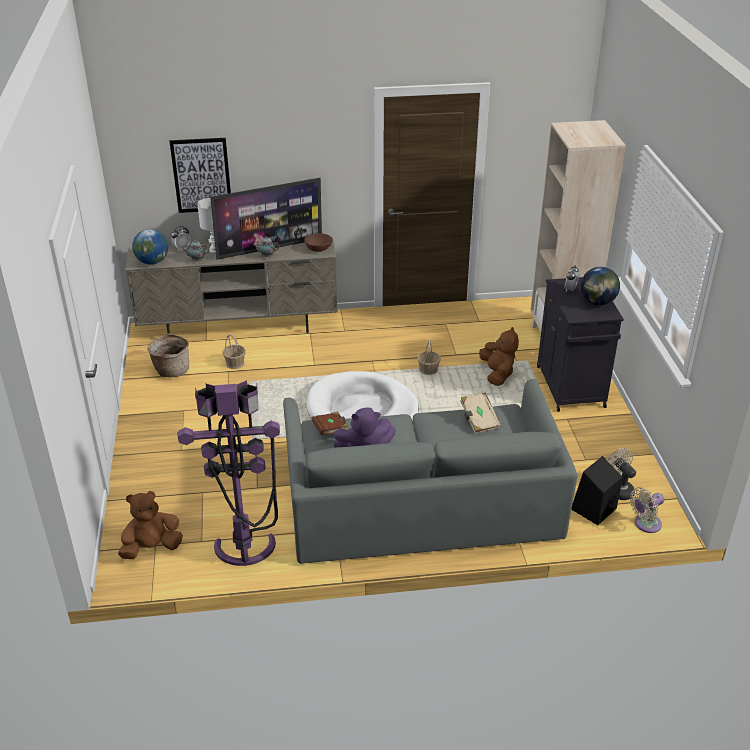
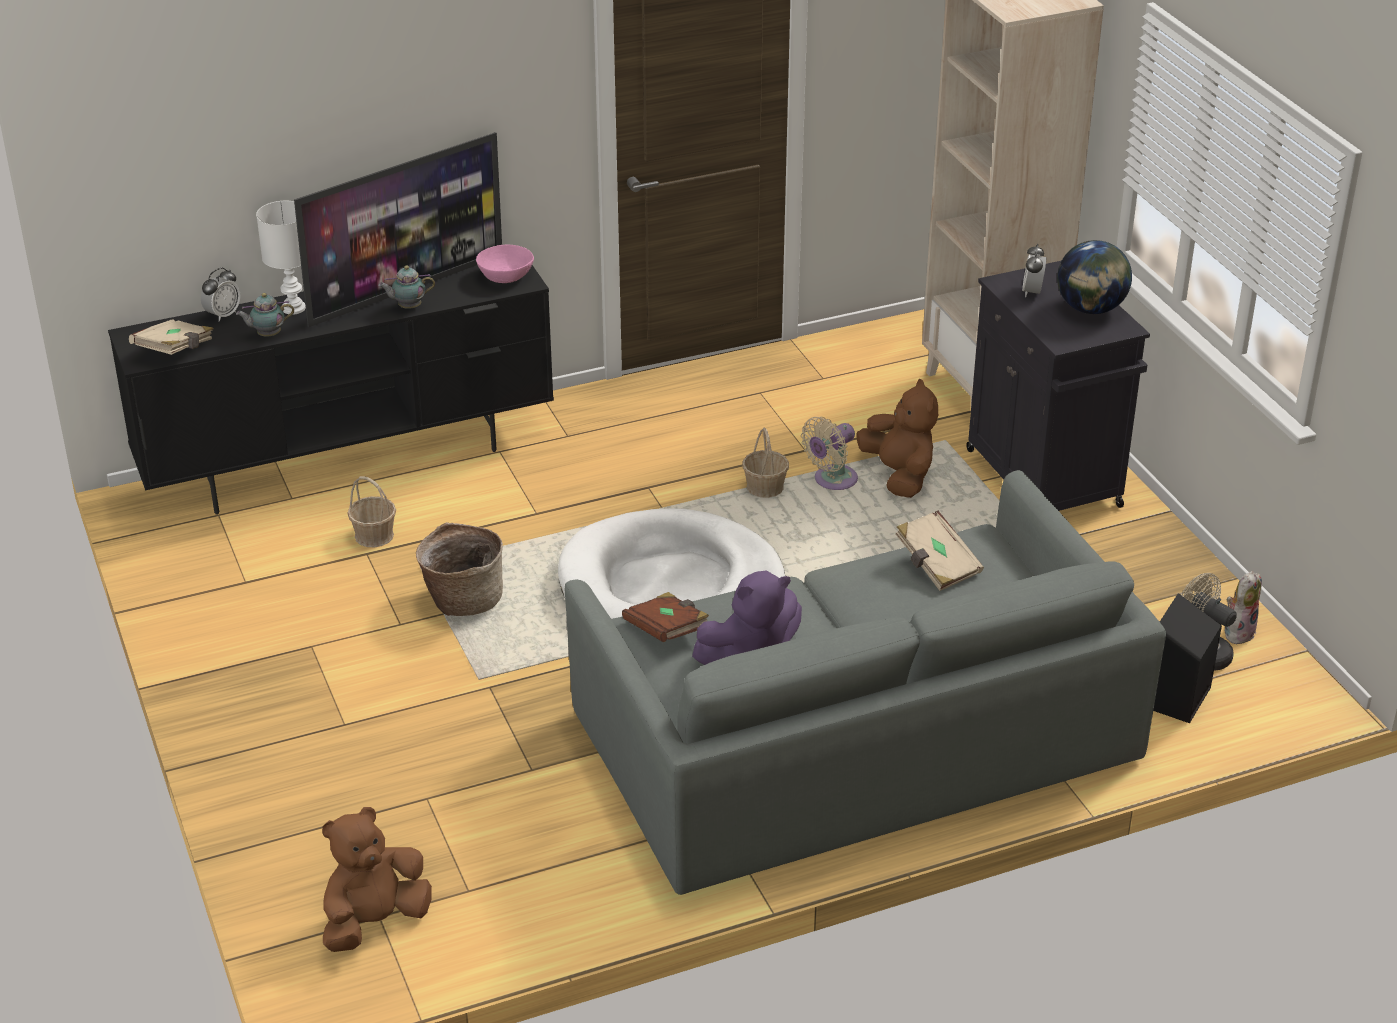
camera: 15 degrees left, 0 degrees up
beige tv stand [125,237,338,334] -> black tv stand [108,265,554,515]
globe [132,229,168,265] -> beige book [129,319,213,355]
basket [147,333,189,377] -> basket moved to [416,522,503,616]
picture [169,138,231,213] -> none
purple floor lamp [177,380,280,566] -> none
brown bowl [304,233,332,252] -> pink bowl [476,245,534,283]
beige fan [630,487,664,533] -> beige fan moved to [801,417,858,490]
none -> plush toy [1225,571,1262,644]

